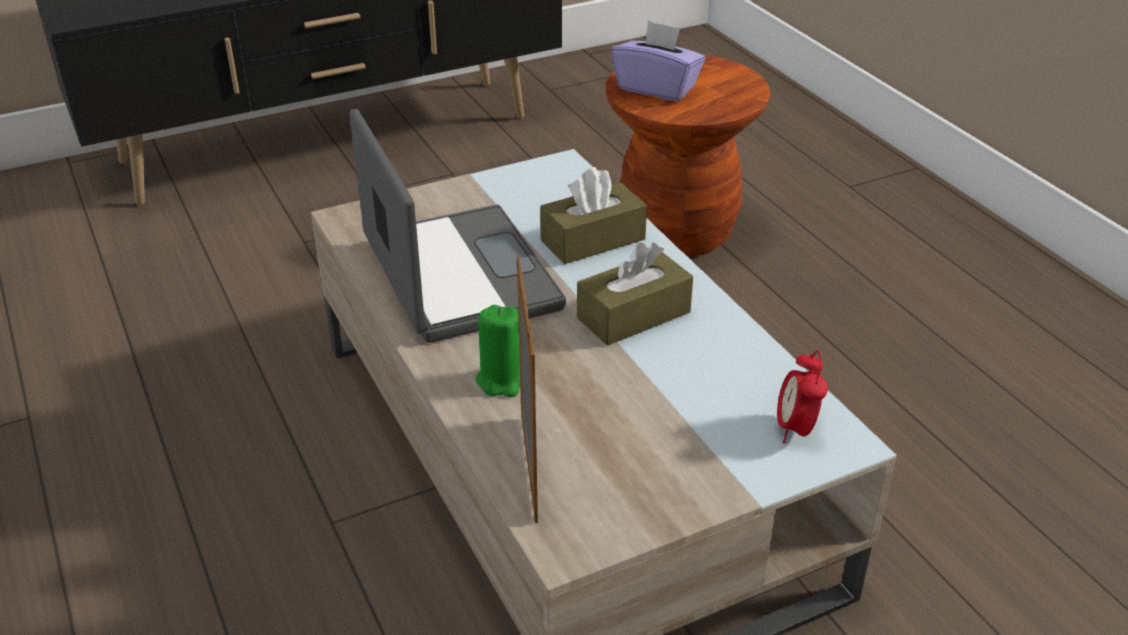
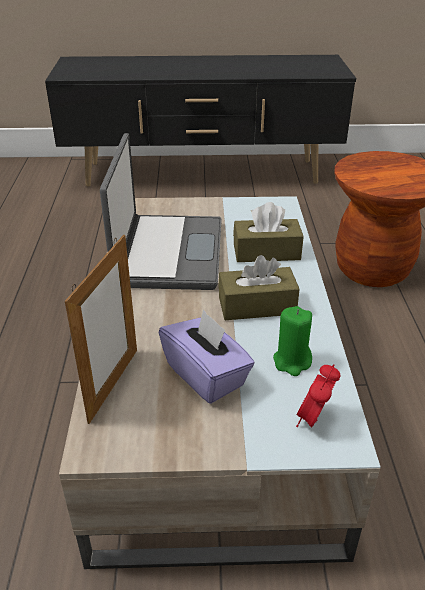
camera: 25 degrees right, 0 degrees up
green candle [476,305,520,397] -> green candle moved to [273,306,312,376]
purple tissue box [611,21,705,102] -> purple tissue box moved to [159,309,255,404]

